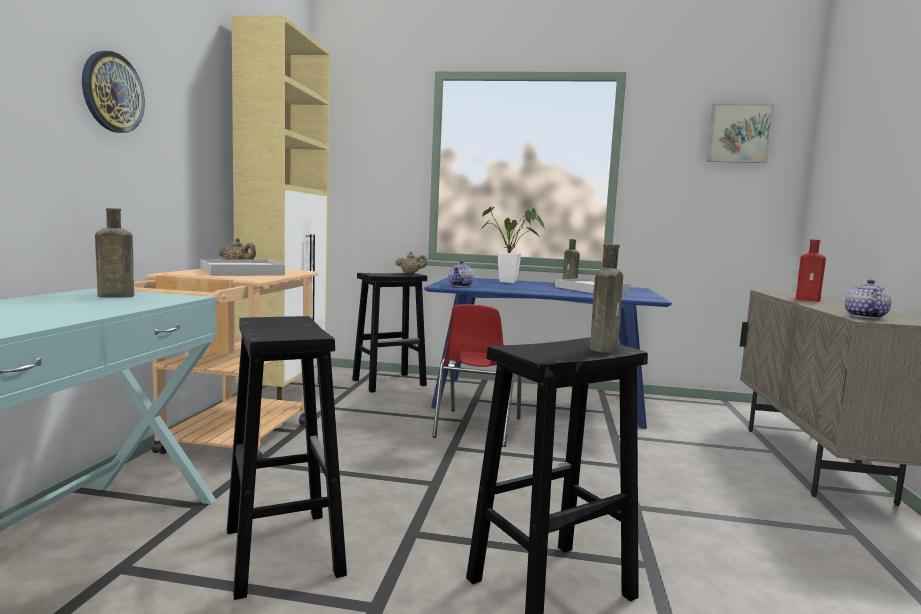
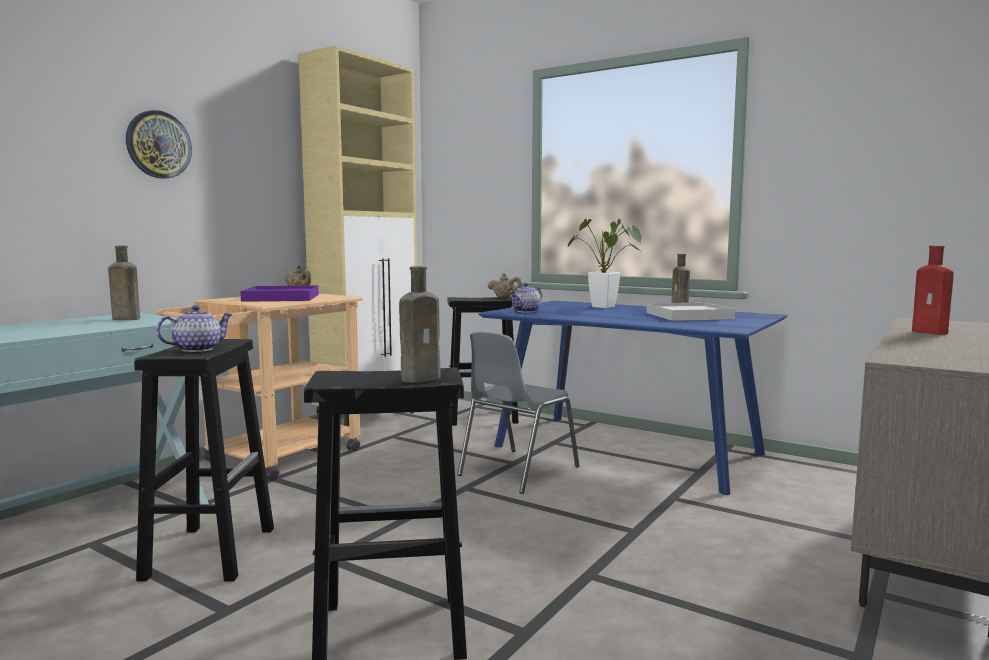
camera: 25 degrees right, 0 degrees up
white tray [200,259,285,276] -> purple tray [240,286,319,302]
red chair [432,304,522,447] -> grey chair [457,332,580,494]
picture [706,104,774,163] -> none
teapot [845,279,892,319] -> teapot moved to [156,305,233,352]

